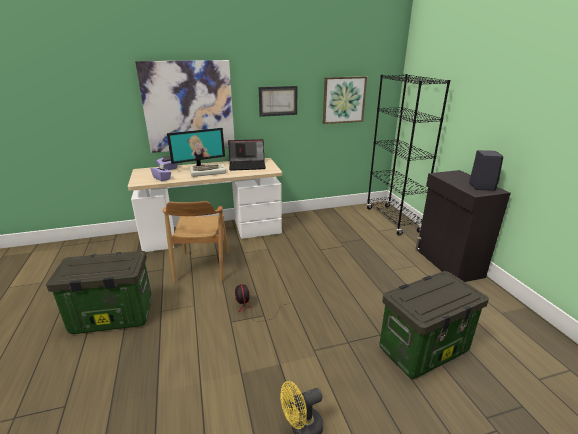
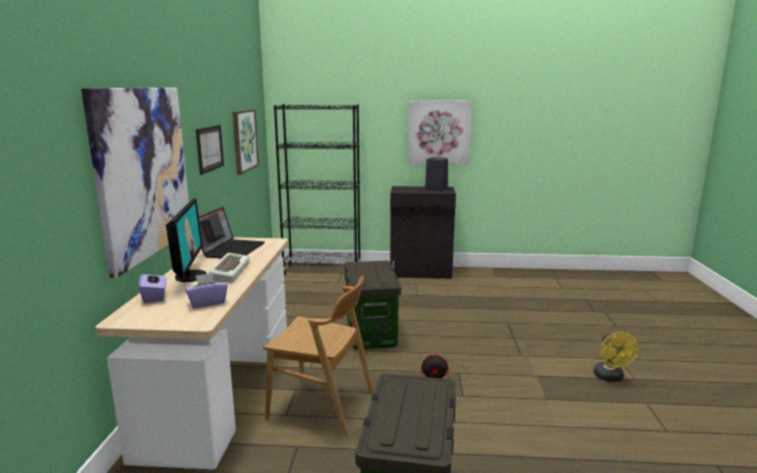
camera: 70 degrees left, 10 degrees down
storage box [380,271,489,379] -> storage box moved to [344,261,401,350]
none -> picture [407,100,472,164]

